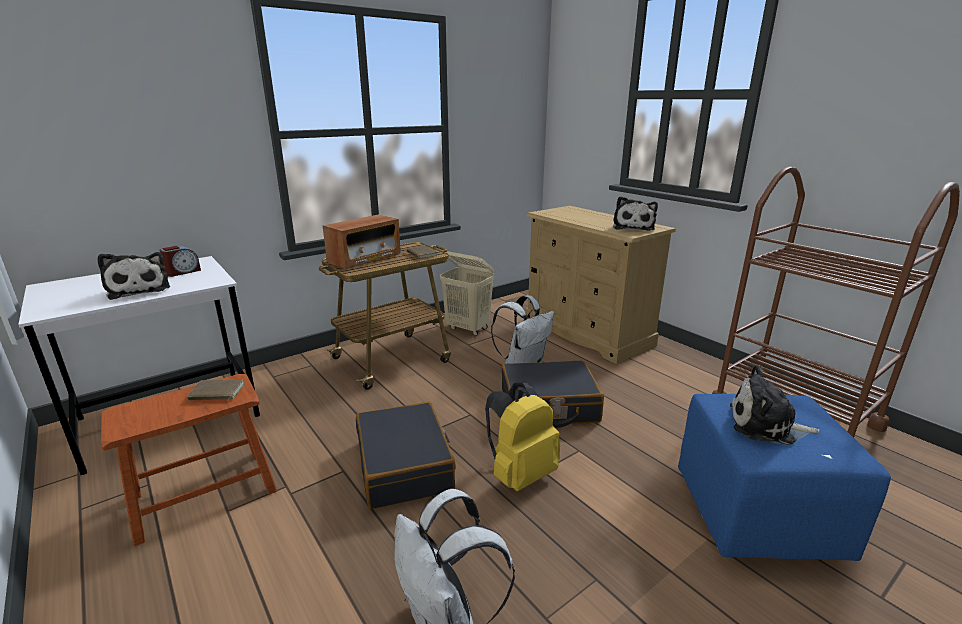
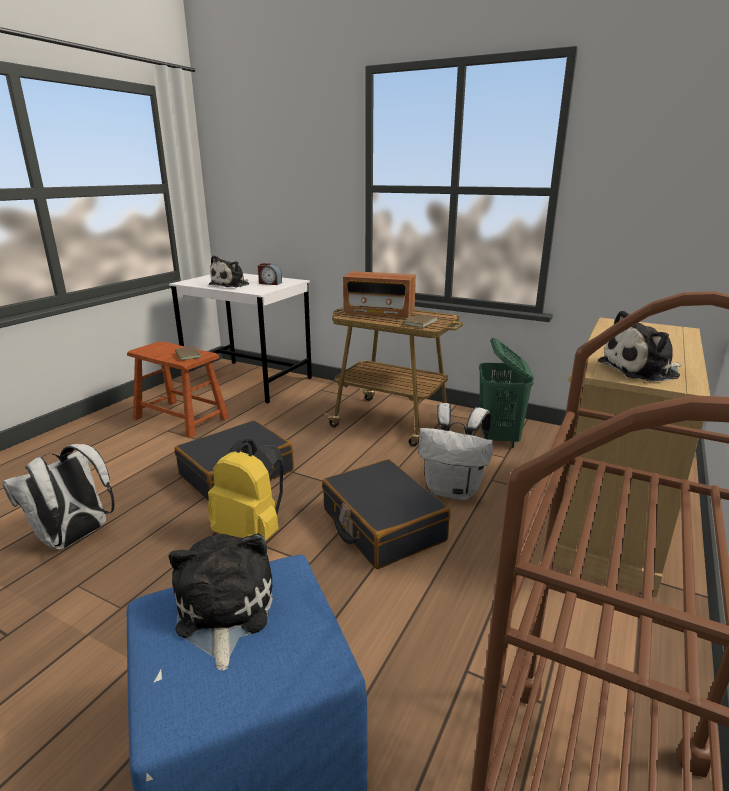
camera: 65 degrees right, 0 degrees up
beige laundry basket [440,251,494,336] -> green laundry basket [479,338,534,448]

